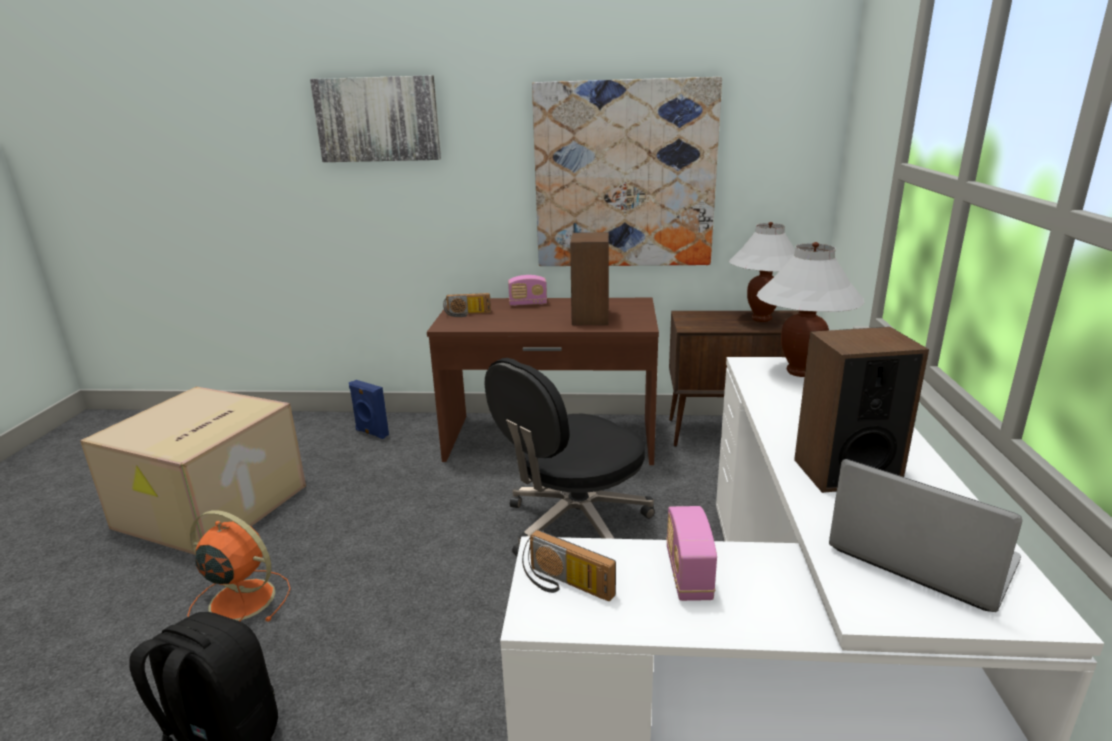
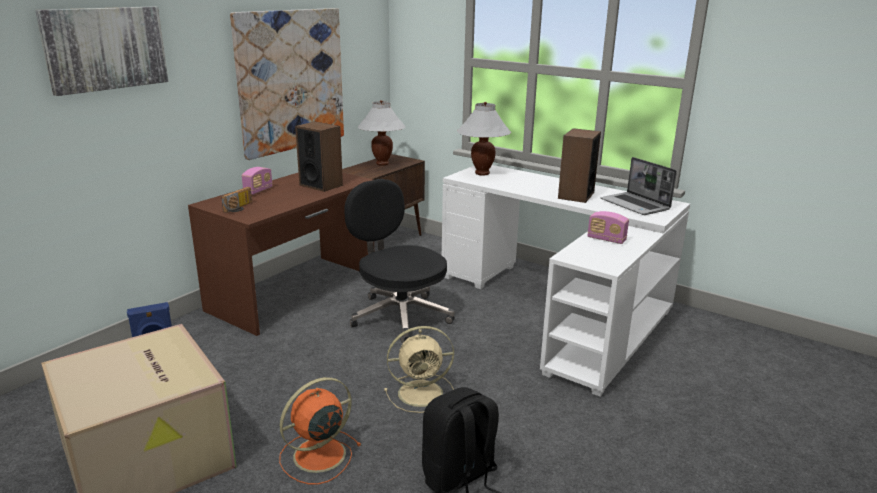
camera: 60 degrees left, 0 degrees up
black office chair [485,358,655,557] -> black office chair turned 150 degrees clockwise [344,179,455,344]
radio [522,530,616,601] -> none
laptop [829,459,1022,612] -> laptop turned 105 degrees counterclockwise [601,157,677,215]
none -> beige fan [384,326,454,413]

